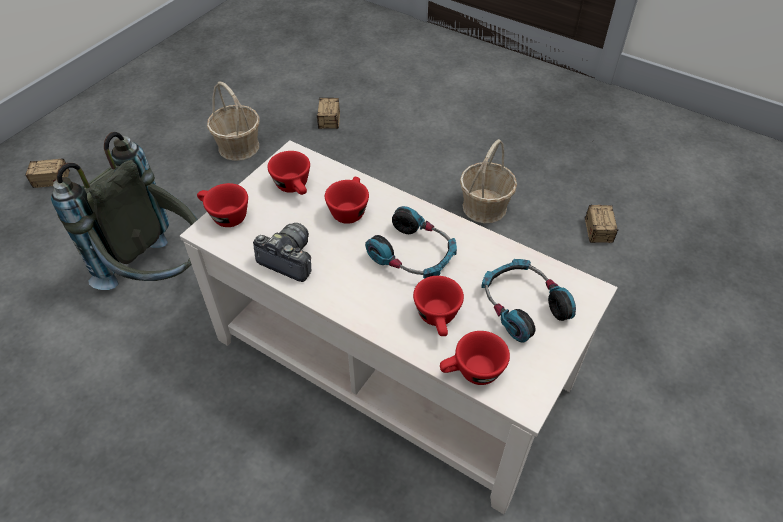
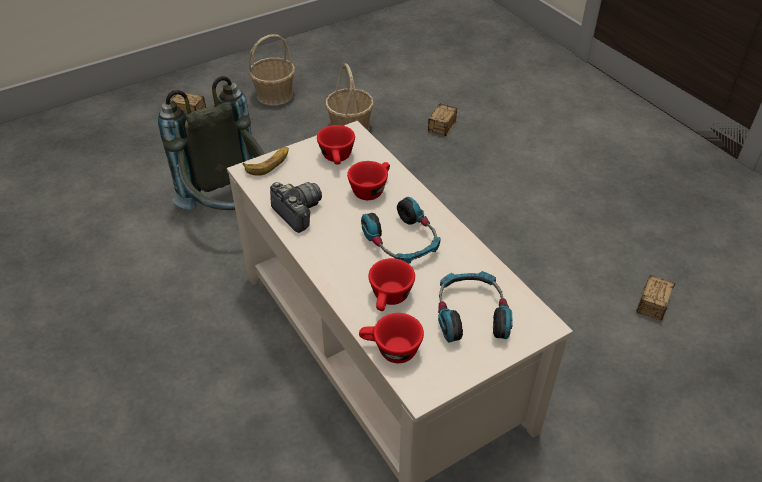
camera: 25 degrees right, 5 degrees down
red cup [197,183,248,227] -> banana [242,147,289,176]
basket [460,139,517,223] -> basket moved to [249,34,295,106]

